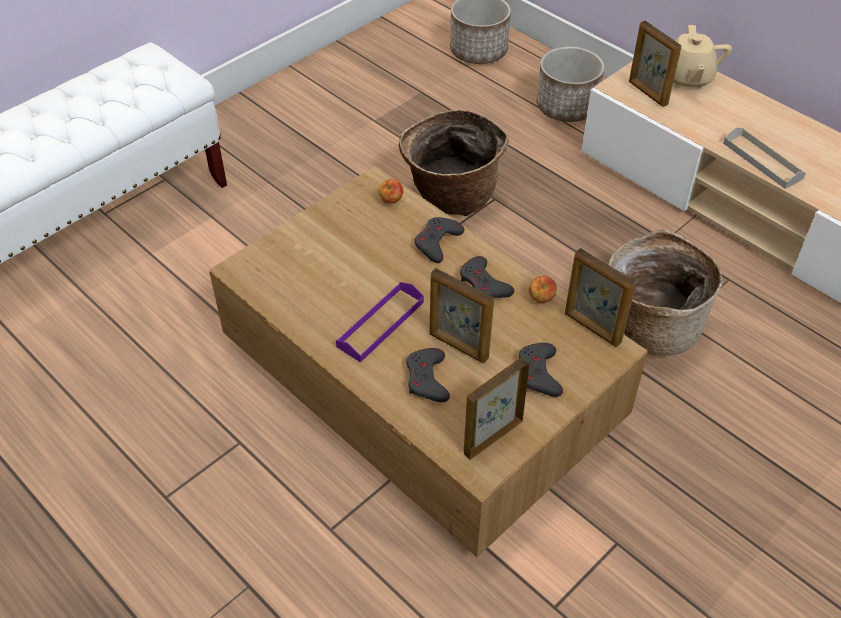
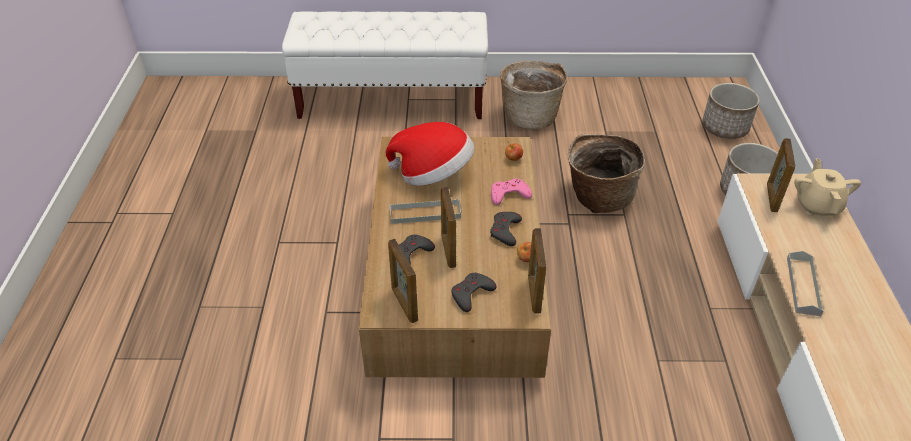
camera: 45 degrees right, 5 degrees down
purple tray [336,282,424,363] -> grey tray [390,199,461,224]
grey game controller [415,217,464,263] -> pink game controller [491,179,532,205]
picture frame [464,358,530,460] -> picture frame turned 120 degrees counterclockwise [388,239,418,323]
basket [608,229,722,356] -> basket moved to [500,61,567,129]
beige teapot [673,25,732,89] -> beige teapot turned 135 degrees clockwise [794,159,861,216]
none -> hat [386,122,474,186]

